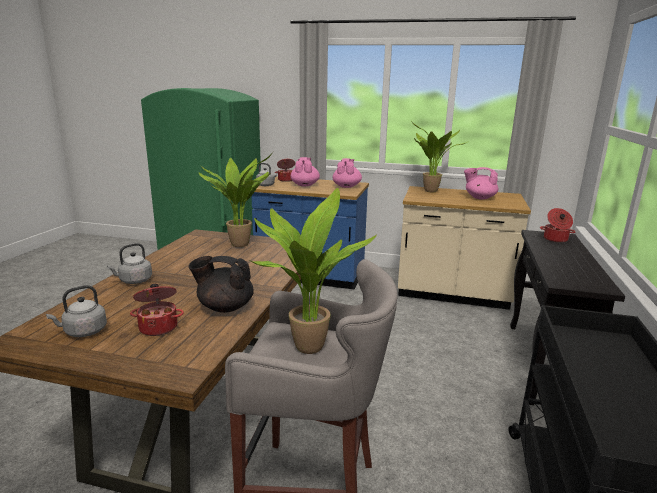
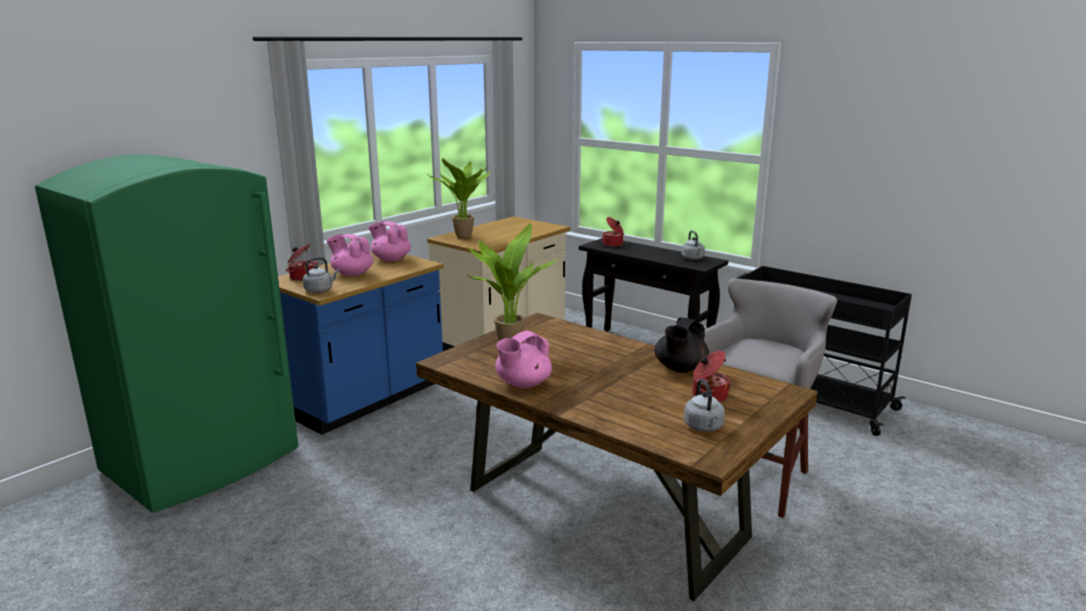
camera: 65 degrees left, 0 degrees up
grey kettle [107,243,152,284] -> grey kettle moved to [682,231,705,260]
potted plant [250,188,377,354] -> none
pink teapot [464,167,498,200] -> pink teapot moved to [496,331,552,388]

